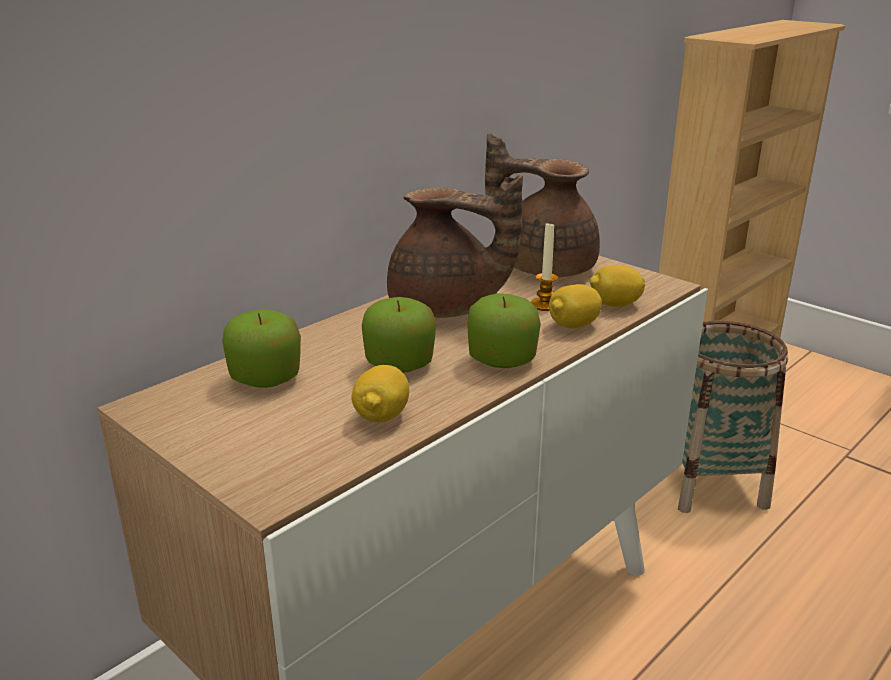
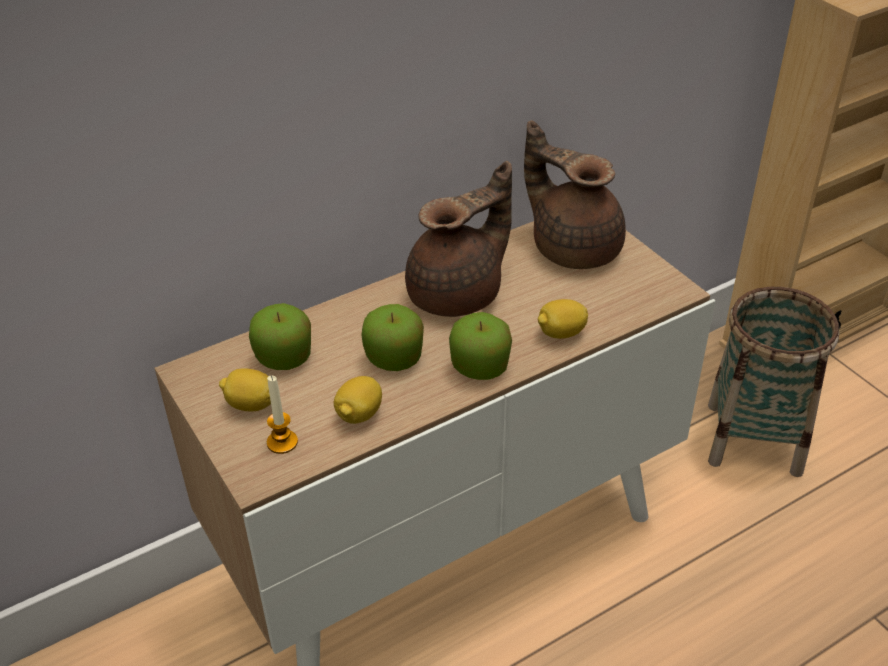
camera: 15 degrees right, 15 degrees up
brown teapot [387,174,523,318] -> brown teapot turned 75 degrees counterclockwise [405,161,512,317]
candle [531,223,558,311] -> candle moved to [267,375,298,454]
lemon [590,265,645,307] -> lemon moved to [219,368,271,411]

